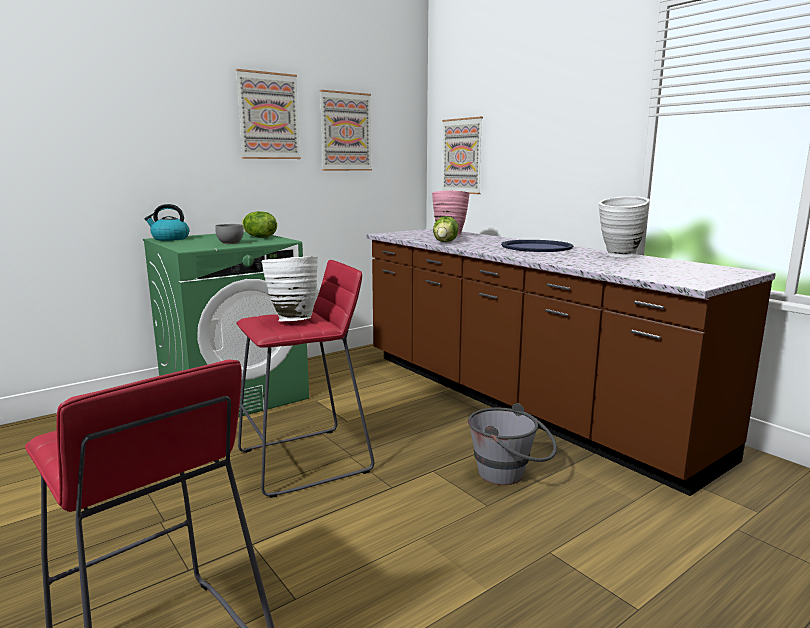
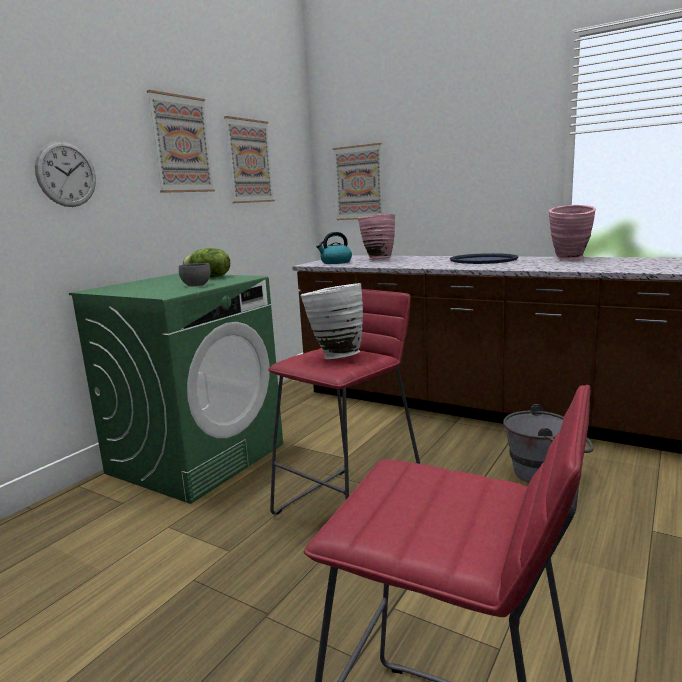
camera: 20 degrees left, 0 degrees up
kettle [144,204,189,241] -> kettle moved to [316,232,352,264]
lettuce [433,216,458,242] -> none
white vase [599,196,650,257] -> pink vase [549,205,596,260]
none -> wall clock [35,141,96,207]

